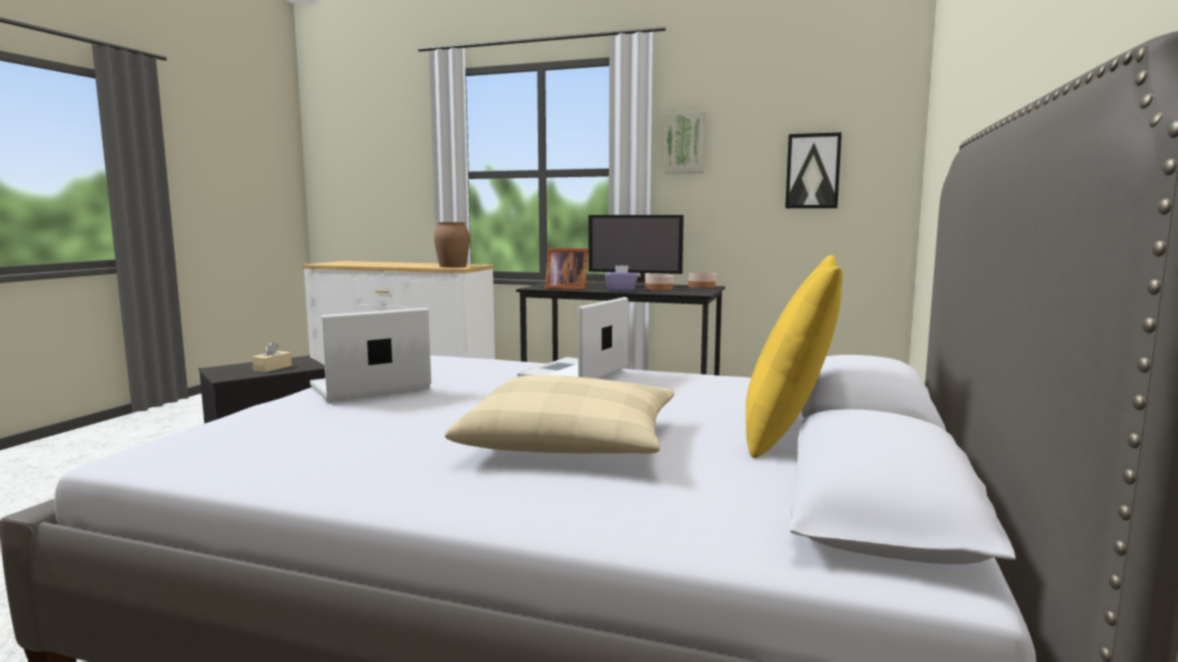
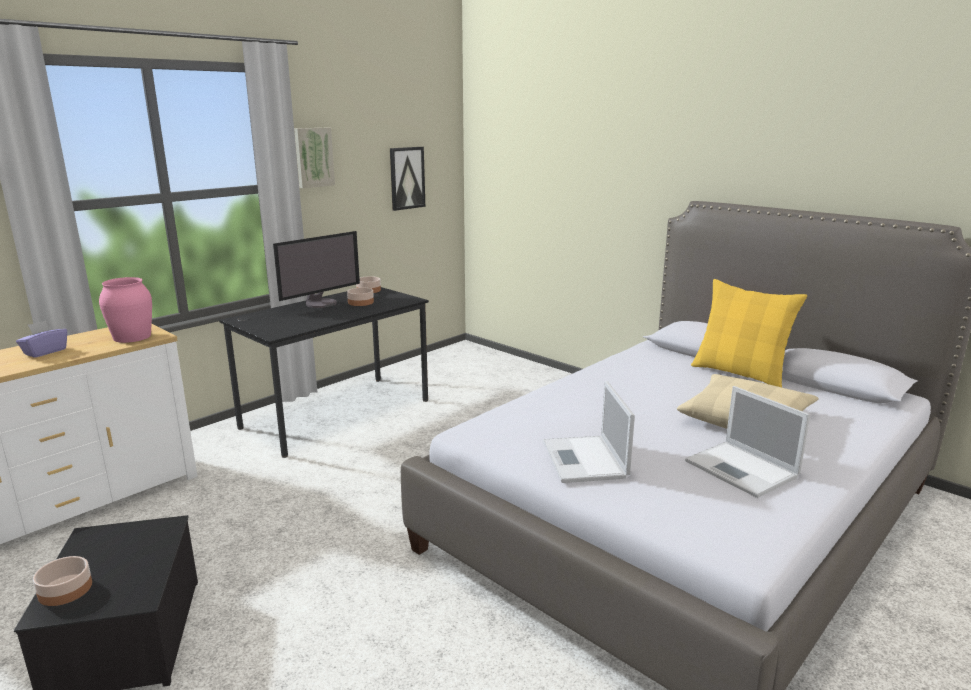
camera: 65 degrees left, 10 degrees up
beige tissue box [252,341,292,372] -> none
brown vase [434,222,470,268] -> pink vase [99,277,152,343]
laptop [517,297,628,379] -> laptop moved to [685,386,810,498]
picture frame [545,248,588,290] -> none
purple tissue box [605,265,637,291] -> purple tissue box moved to [16,320,67,358]
none -> bowl [33,556,92,606]

